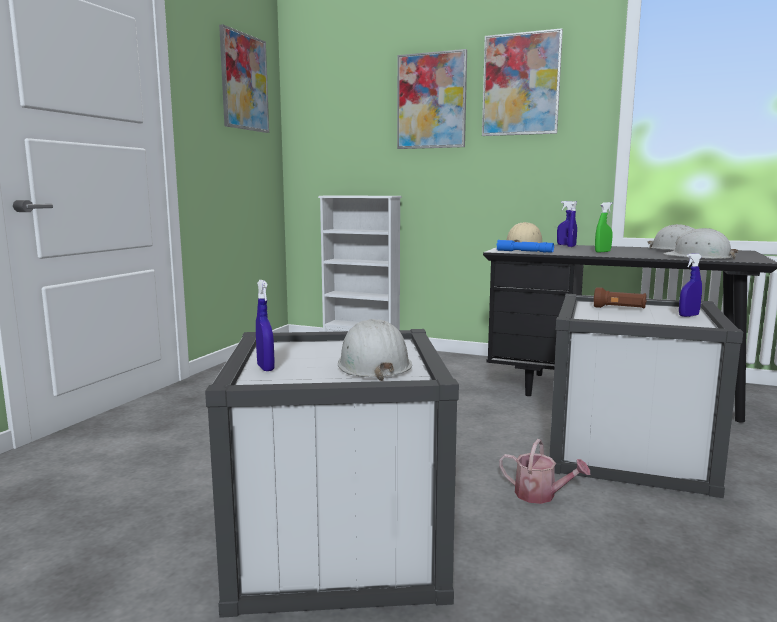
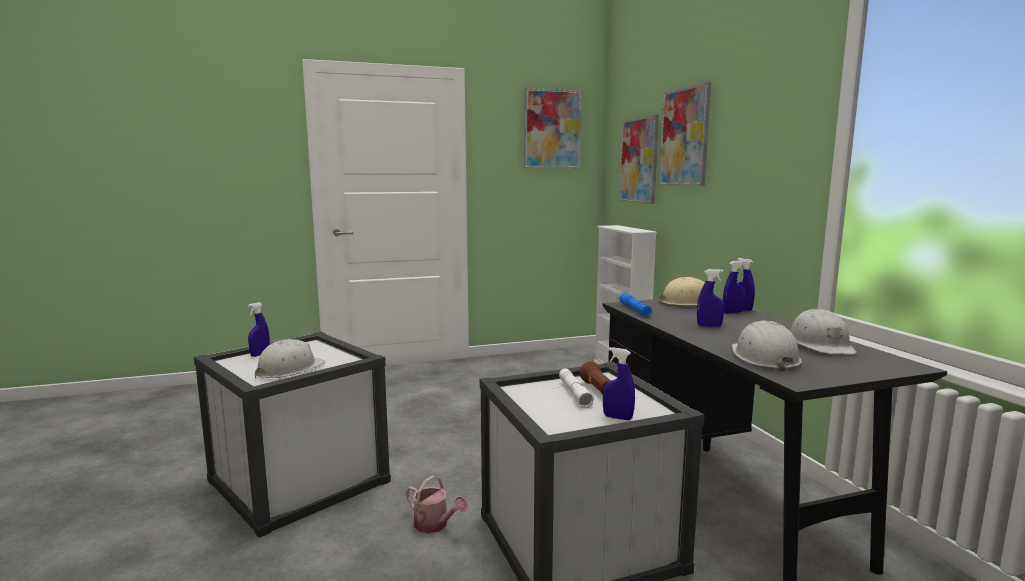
camera: 50 degrees right, 0 degrees up
picture [482,28,563,136] -> picture moved to [619,115,659,204]
watering can [499,439,590,504] -> watering can turned 45 degrees counterclockwise [406,475,468,533]
green spray bottle [595,202,613,253] -> blue spray bottle [697,269,724,327]
none -> white flashlight [559,369,594,408]

